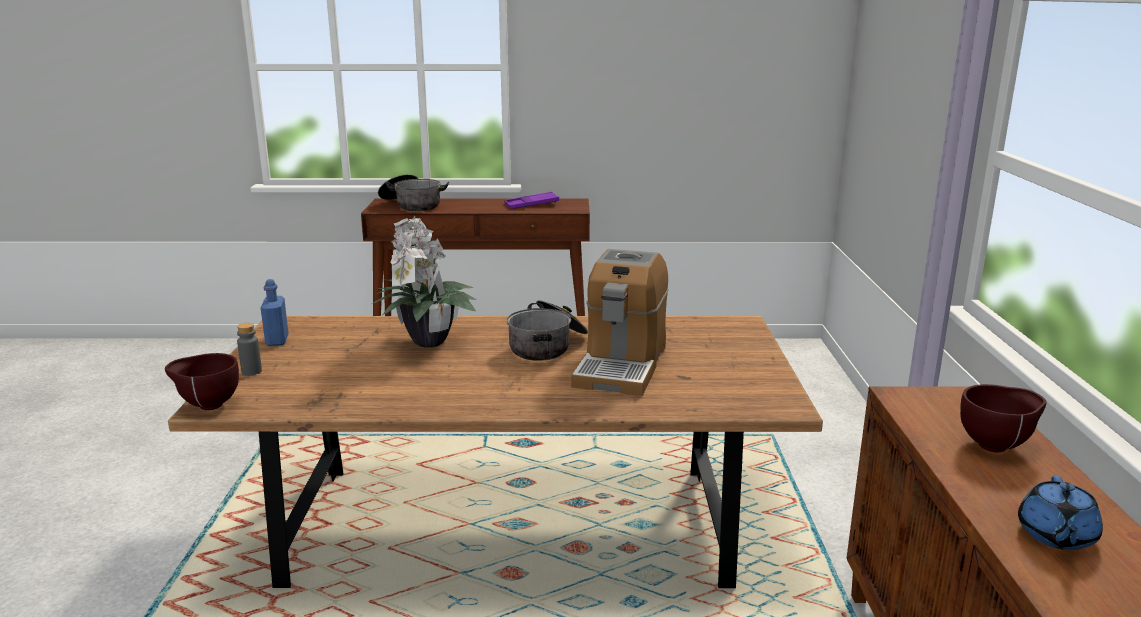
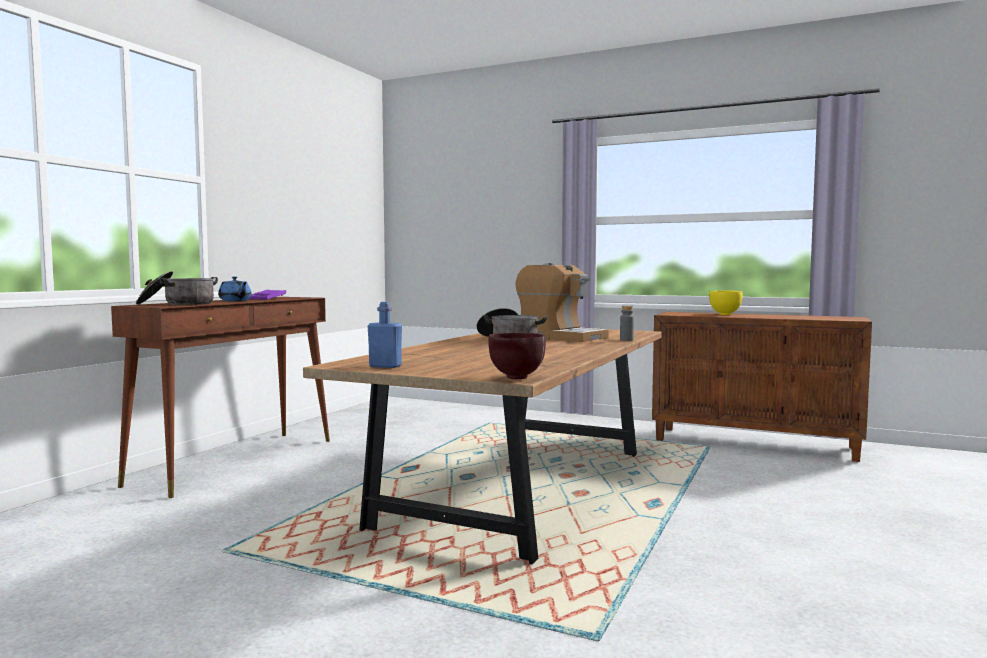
camera: 65 degrees left, 15 degrees down
grey bottle [237,323,262,376] -> grey bottle moved to [620,306,634,341]
potted plant [372,216,477,347] -> none
brown bowl [960,384,1047,452] -> yellow bowl [709,290,743,315]
blue teapot [1018,475,1103,550] -> blue teapot moved to [218,276,252,301]

